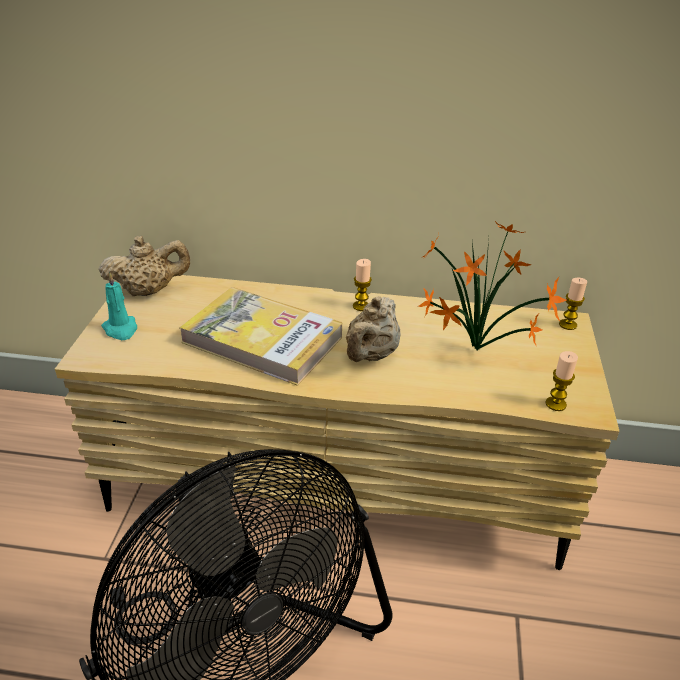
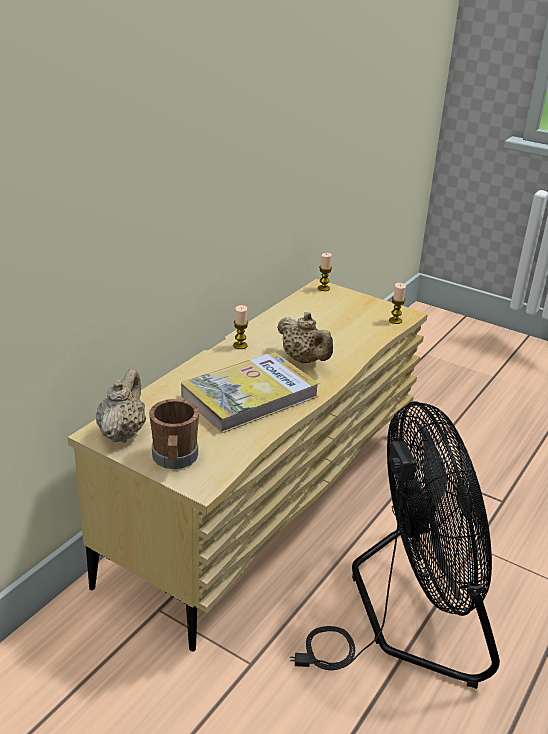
camera: 65 degrees left, 5 degrees down
turquoise candle [101,272,137,340] -> brown mug [149,399,199,469]
potted plant [418,220,566,350] -> none

